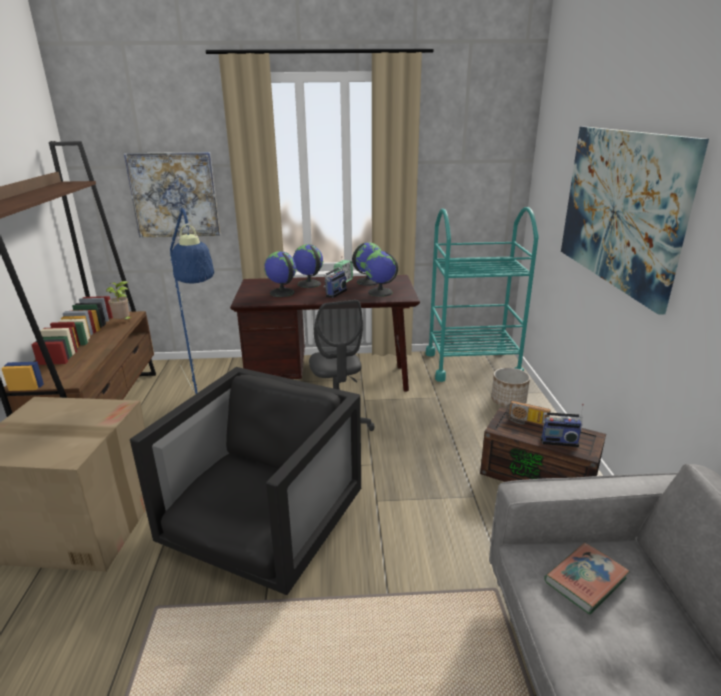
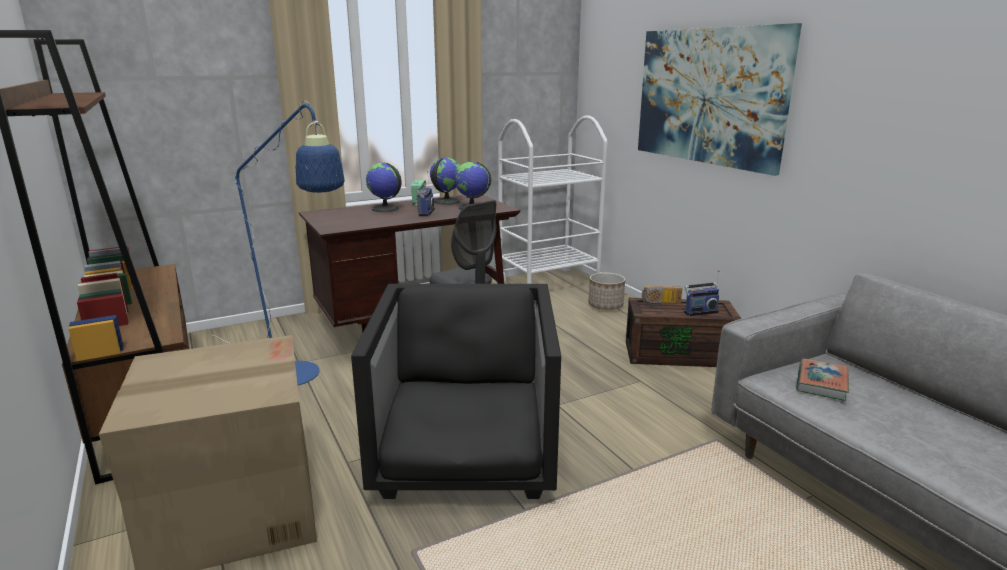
camera: 25 degrees left, 5 degrees down
potted plant [106,281,131,319] -> none
picture [124,152,220,237] -> none
globe [264,251,297,297] -> none
turquoise cart [426,207,539,382] -> white cart [498,115,608,284]

